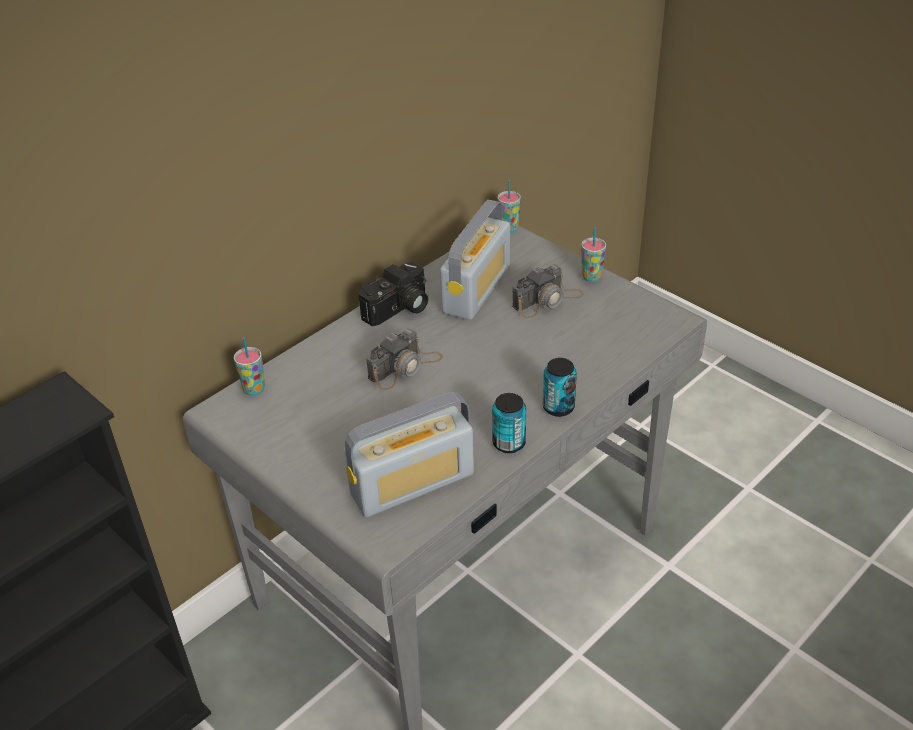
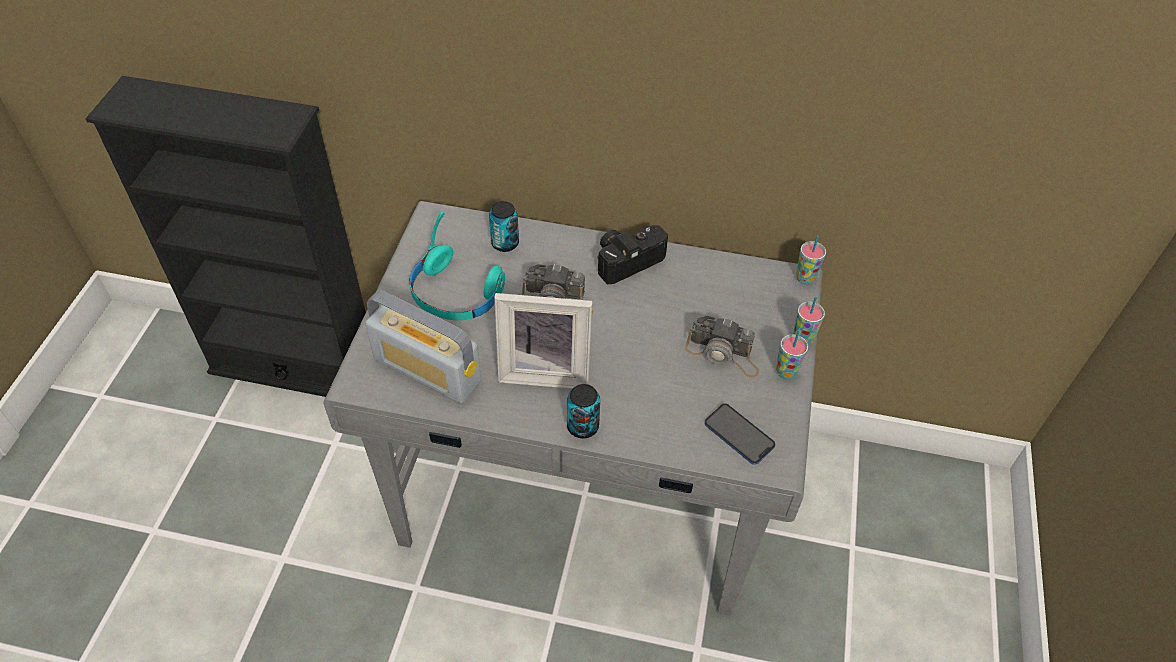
camera: 55 degrees right, 10 degrees up
cup [234,338,265,396] -> cup moved to [793,297,825,345]
camera [359,262,428,326] -> camera turned 135 degrees clockwise [597,225,668,284]
radio [440,200,510,320] -> none
can [492,393,526,453] -> can moved to [489,201,519,252]
none -> turquoise headphones [409,211,505,320]
none -> picture frame [494,293,593,389]
none -> phone [704,404,775,465]

